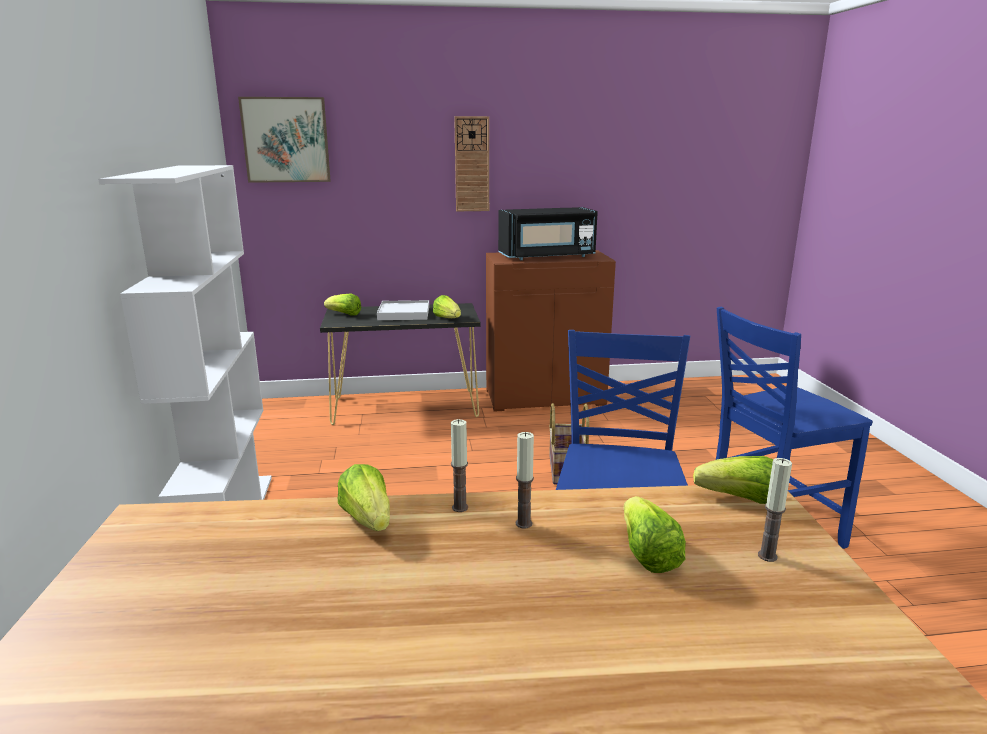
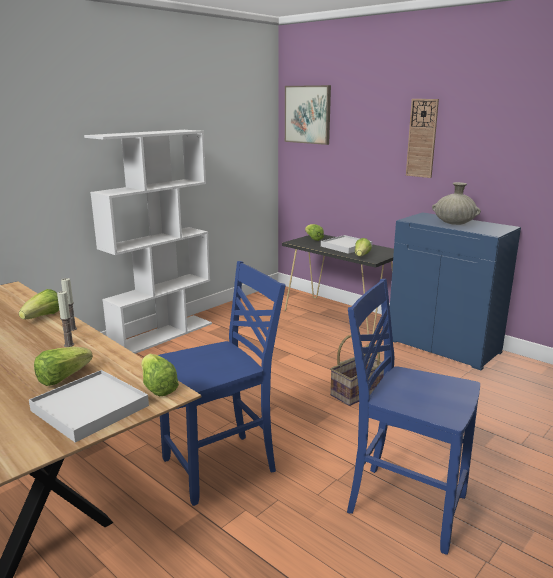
camera: 50 degrees right, 0 degrees up
brown cabinet [486,250,616,412] -> blue cabinet [390,212,521,370]
black microwave [498,207,598,260] -> beige vase [432,182,481,225]
candle [758,458,792,562] -> white tray [29,370,149,443]

